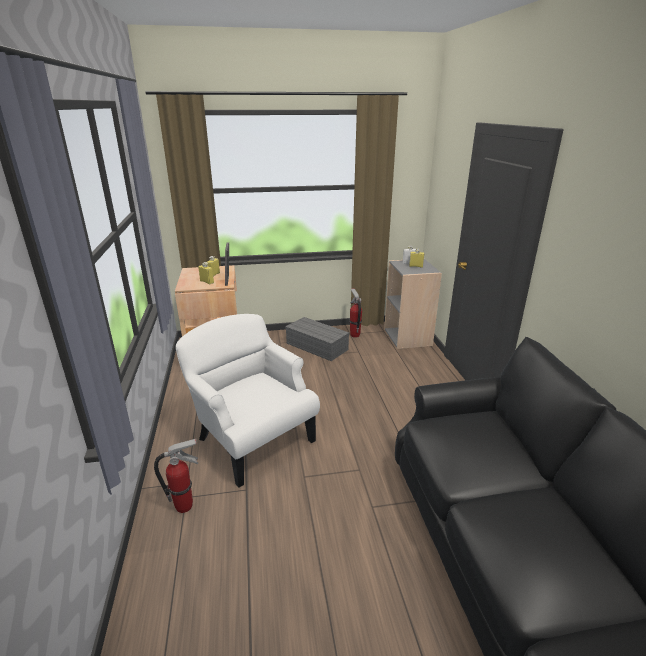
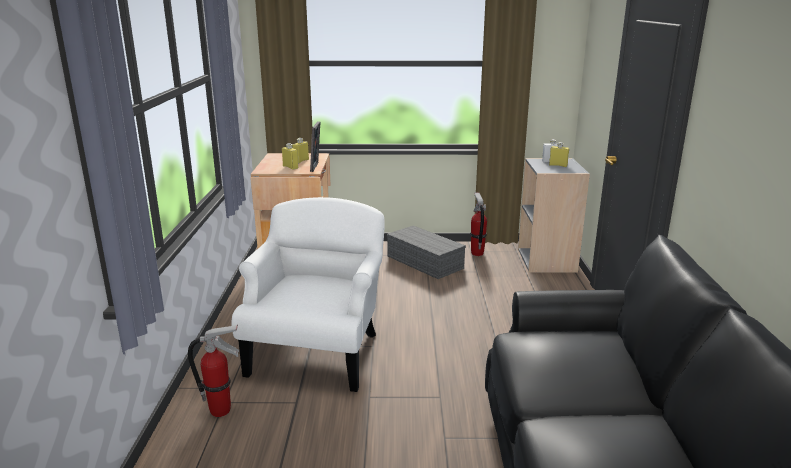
camera: 10 degrees right, 5 degrees down
white armchair [176,314,320,488] -> white armchair turned 45 degrees clockwise [231,197,385,392]

